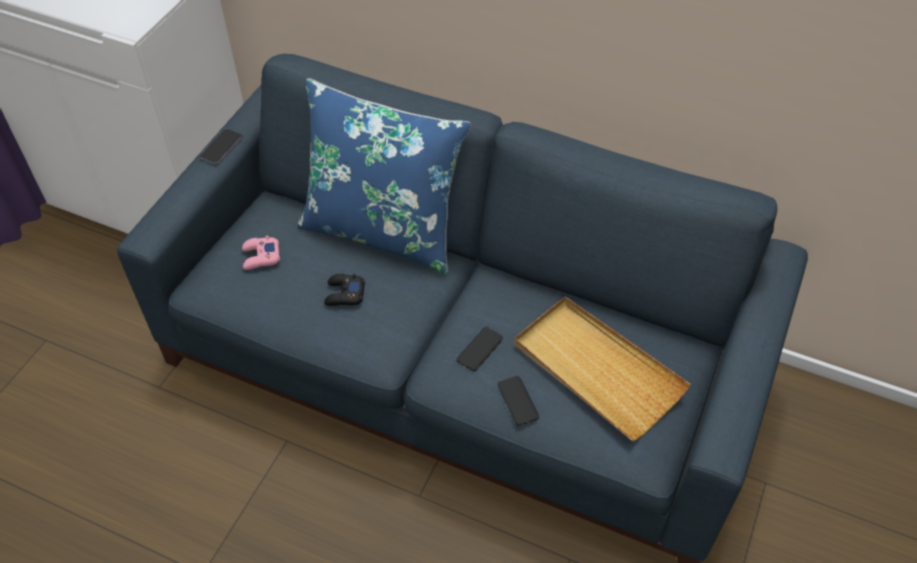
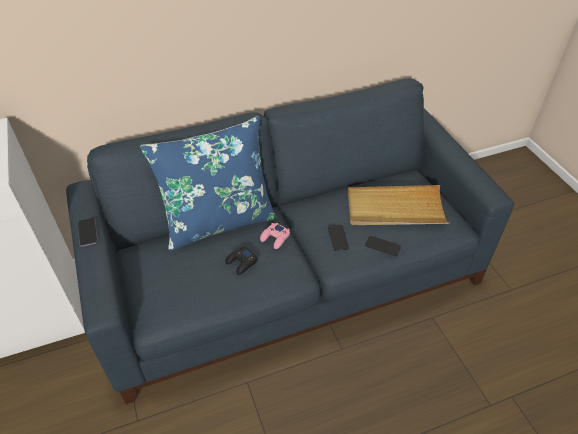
camera: 45 degrees left, 5 degrees down
pink game controller [242,236,280,270] -> pink game controller moved to [260,223,290,249]

